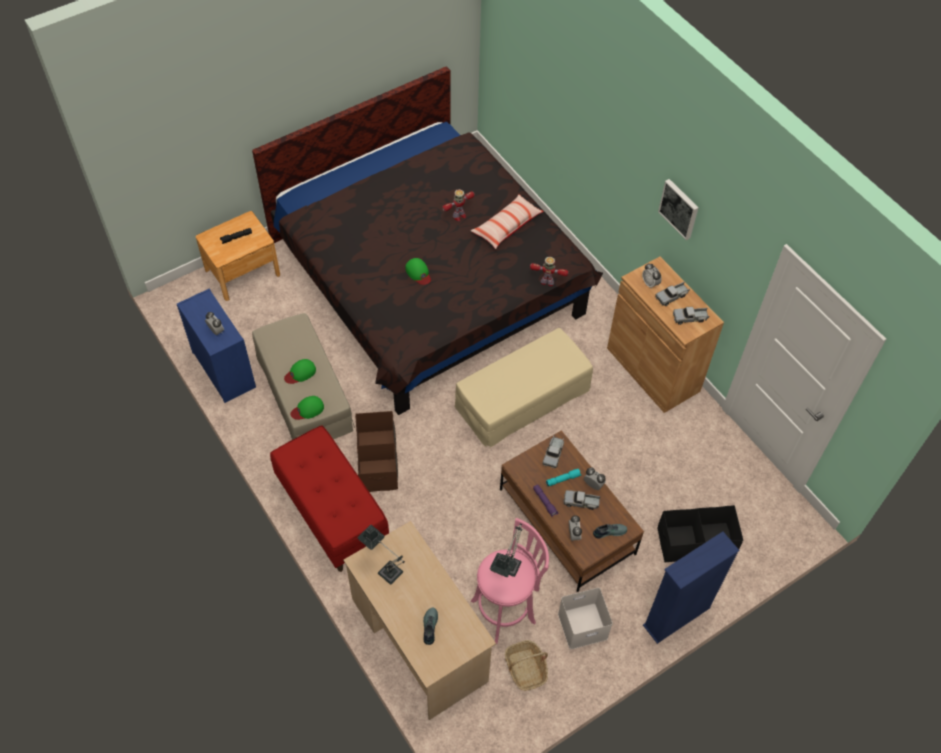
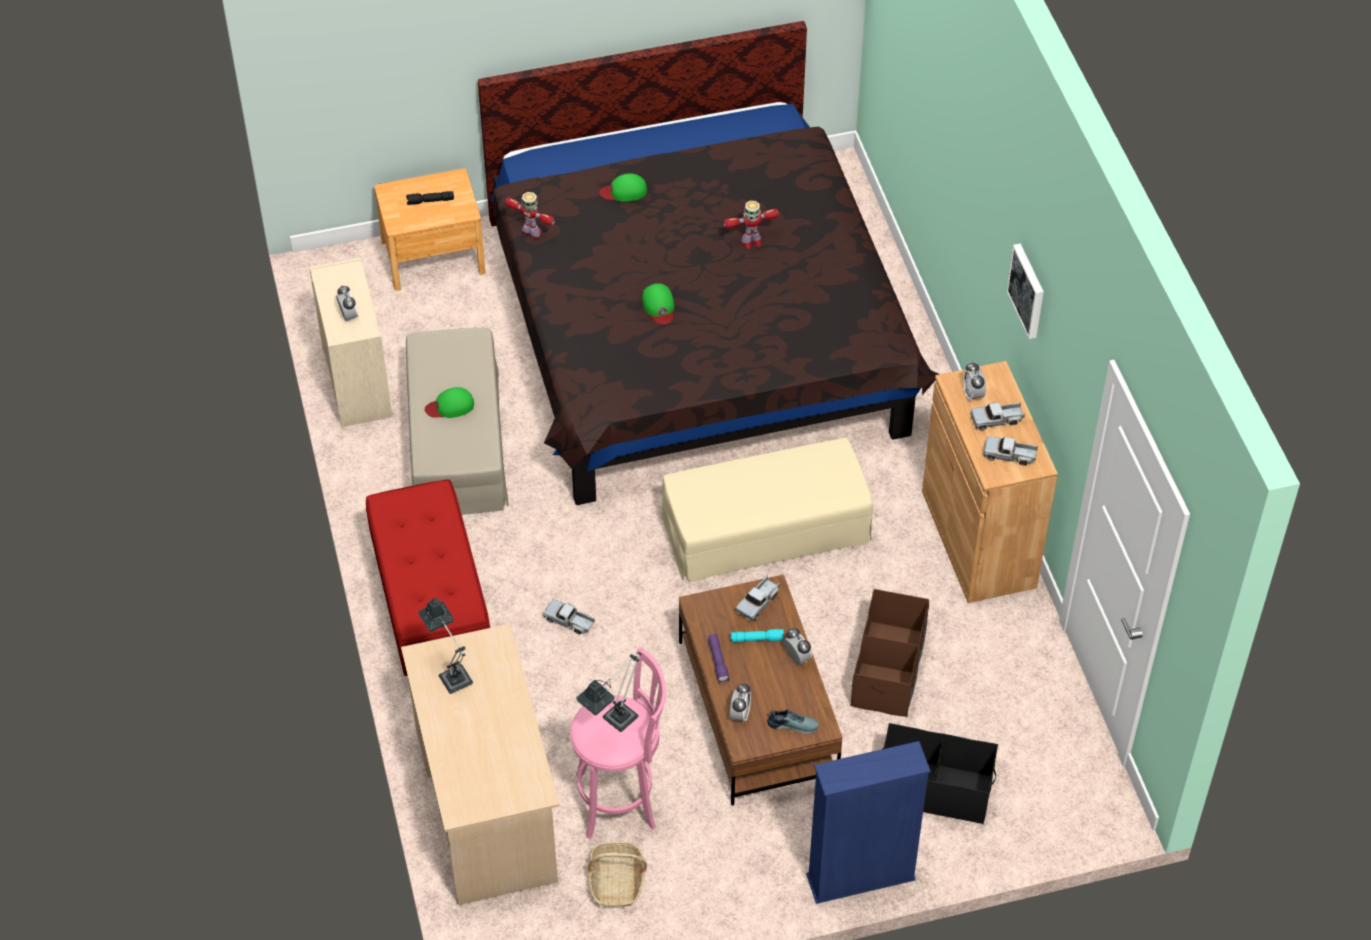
camera: 20 degrees right, 5 degrees down
blue dresser [177,288,256,403] -> beige dresser [309,258,392,427]
green cap [290,396,324,420] -> green cap moved to [599,173,647,202]
brown storage box [355,411,398,492] -> brown storage box moved to [851,589,929,717]
shoe [423,607,438,645] -> none
pillow [471,194,544,249] -> none
toy robot [530,257,569,286] -> toy robot moved to [505,192,555,239]
white storage box [558,588,613,649] -> none
toy truck [564,490,600,510] -> toy truck moved to [543,599,595,635]

